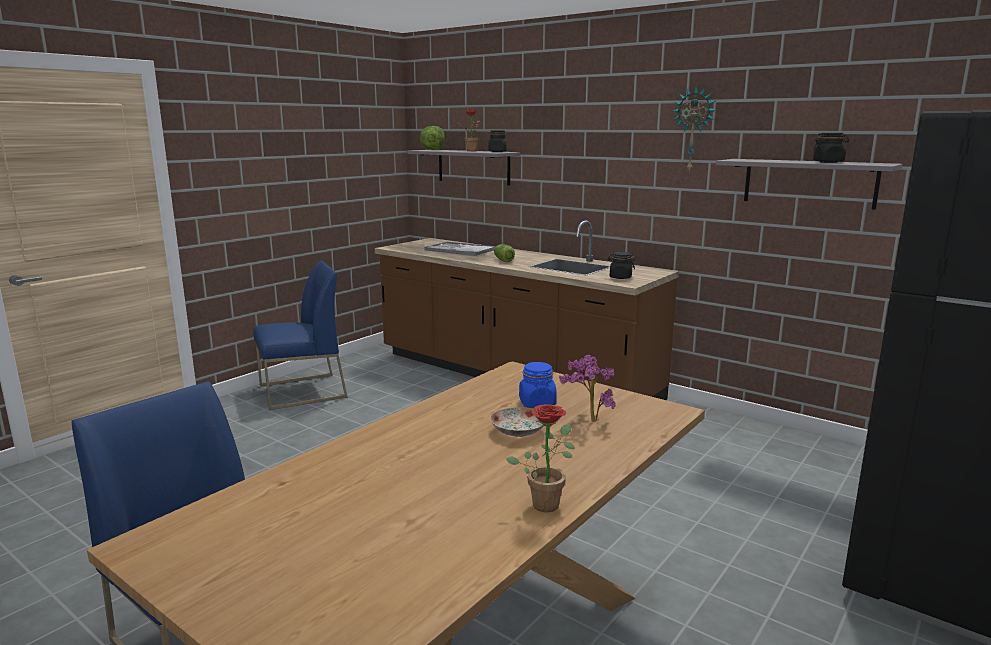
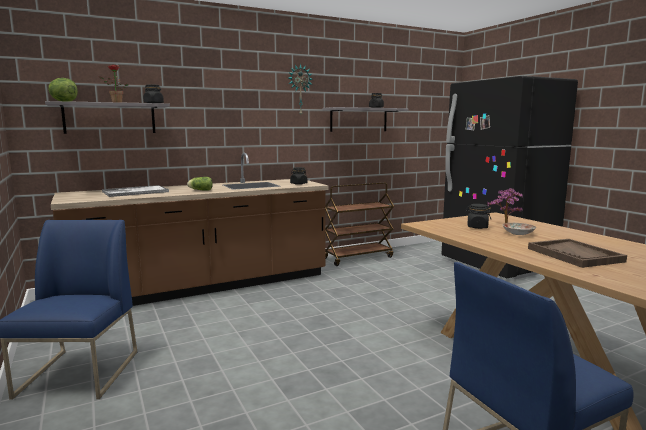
camera: 65 degrees left, 5 degrees down
potted plant [506,405,575,512] -> none
blue jar [519,362,557,408] -> black jar [465,204,491,229]
none -> brown cart [324,182,394,266]
none -> brown tray [528,239,627,268]

